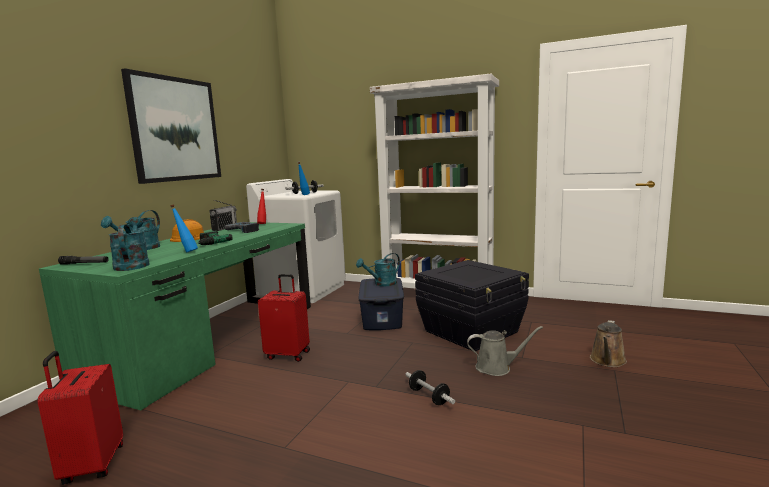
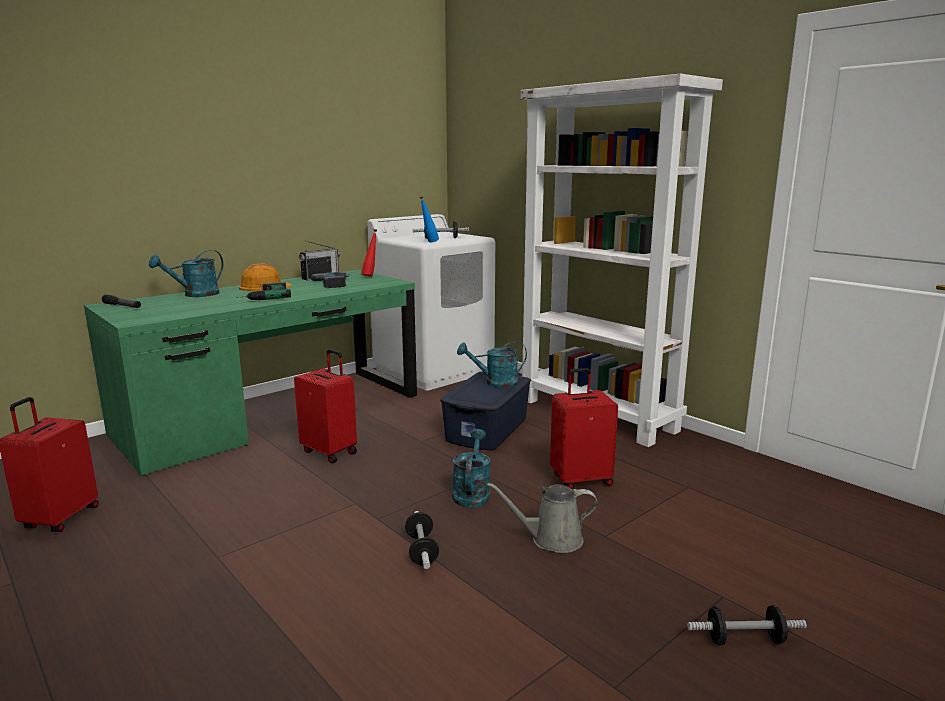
camera: 25 degrees right, 5 degrees up
turquoise watering can [109,217,149,271] -> turquoise watering can moved to [452,429,490,508]
picture [121,68,221,184] -> none
blue bottle [171,204,198,253] -> none
black storage box [415,260,529,351] -> red suitcase [550,368,618,489]
grey watering can [467,326,543,376] -> grey watering can turned 150 degrees clockwise [487,483,598,553]
brown watering can [590,320,627,367] -> none
none -> dumbbell [687,605,807,645]

